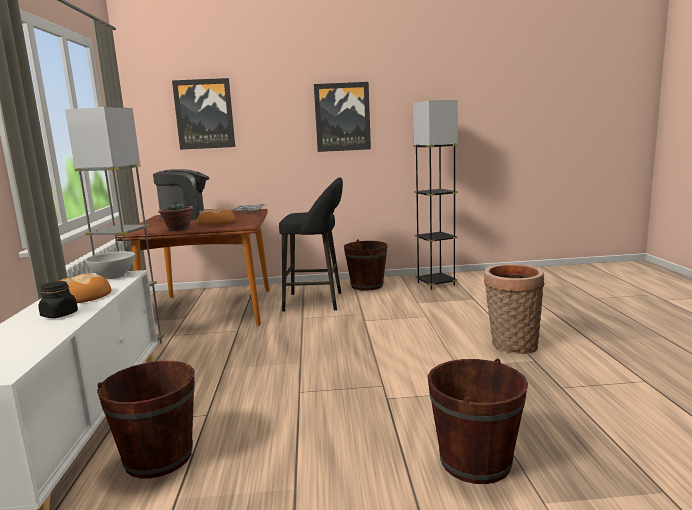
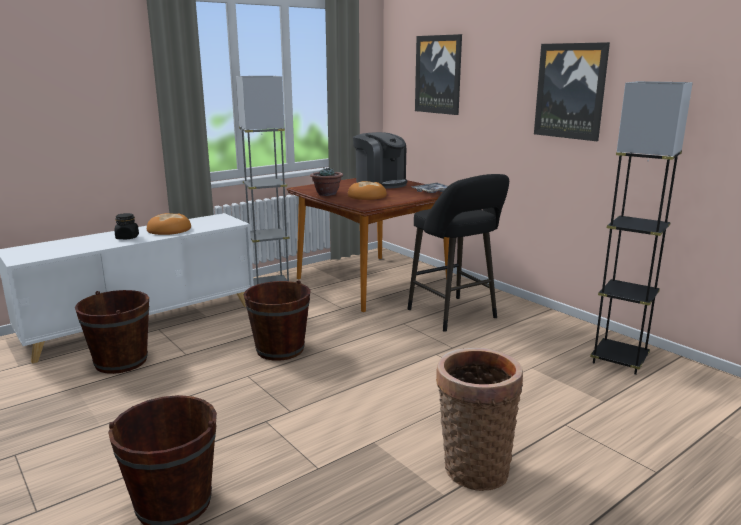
camera: 55 degrees right, 5 degrees up
white bowl [85,251,135,279] -> none
brown bucket [344,239,388,291] -> brown bucket moved to [244,280,311,361]

